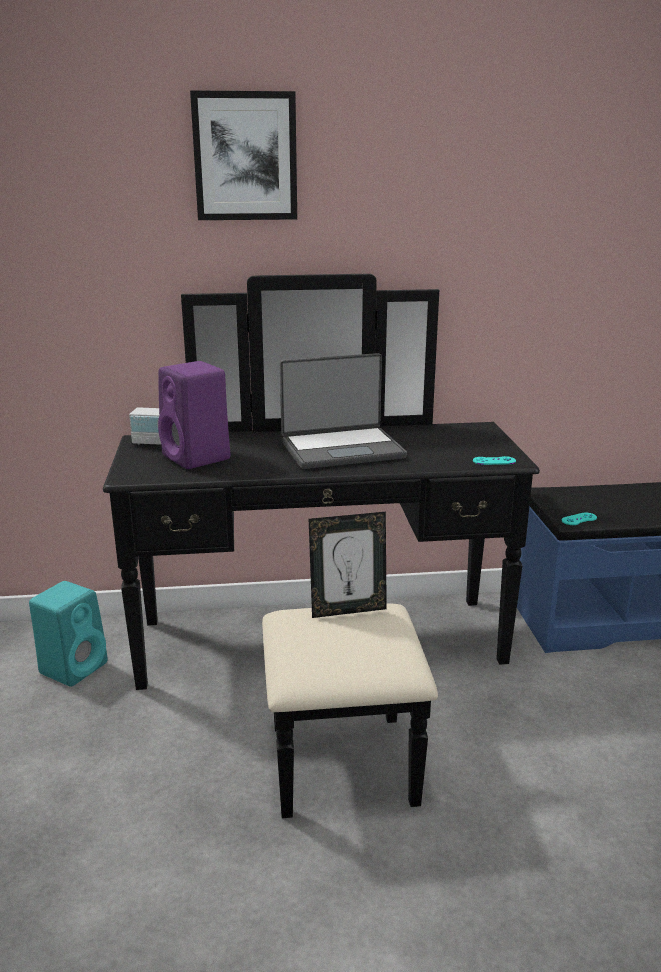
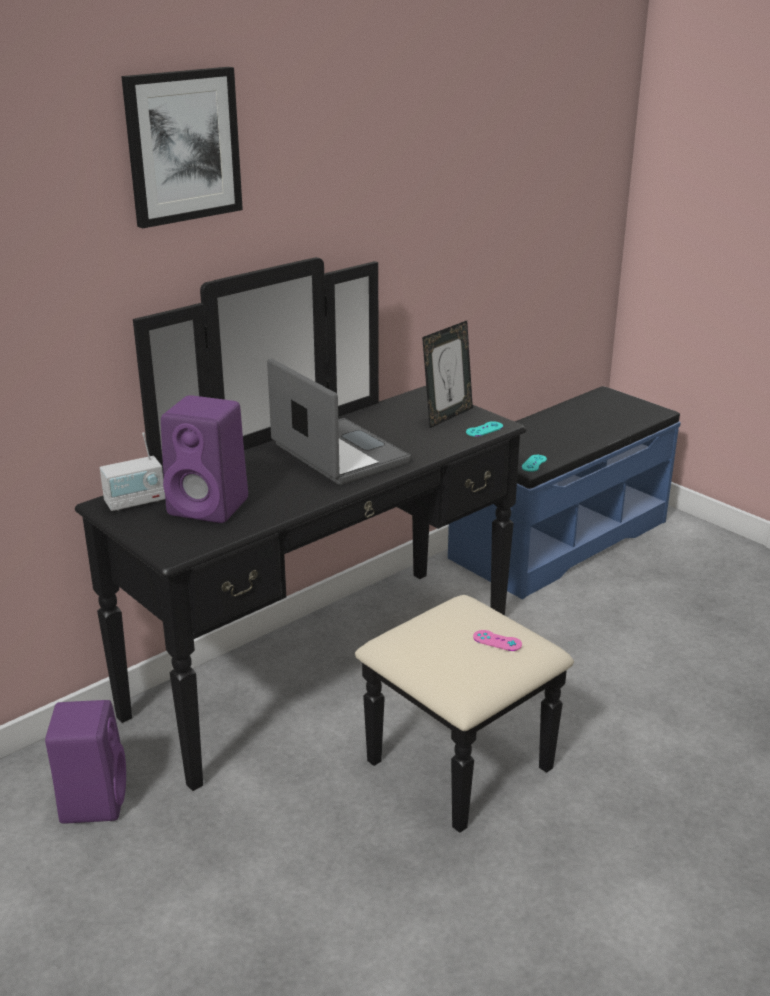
camera: 35 degrees left, 5 degrees up
turquoise speaker [29,581,108,687] -> purple speaker [45,700,126,824]
laptop [280,353,407,469] -> laptop turned 75 degrees counterclockwise [267,358,411,485]
picture frame [309,512,387,618] -> picture frame moved to [422,321,473,428]
none -> pink game controller [473,630,522,651]

